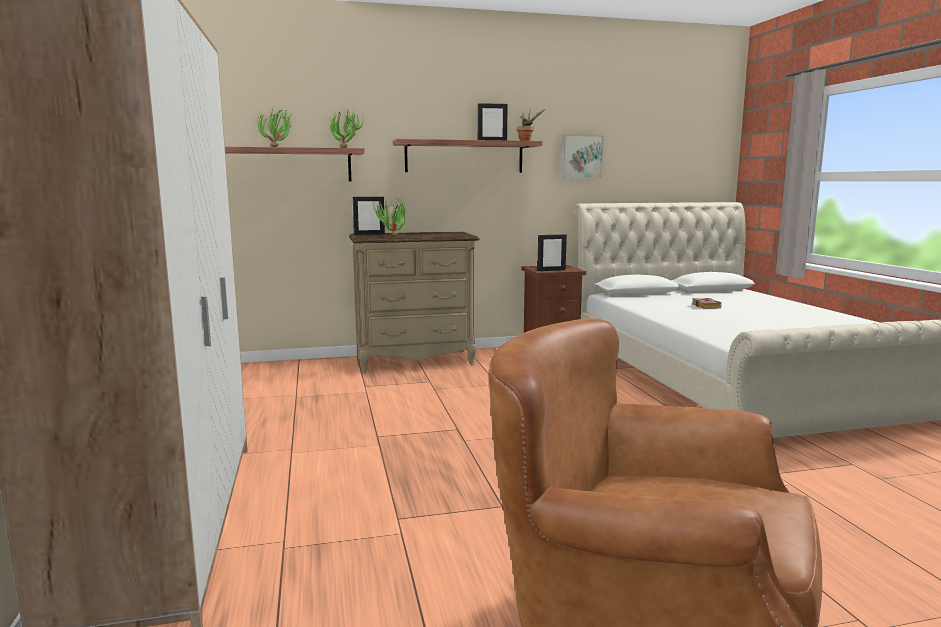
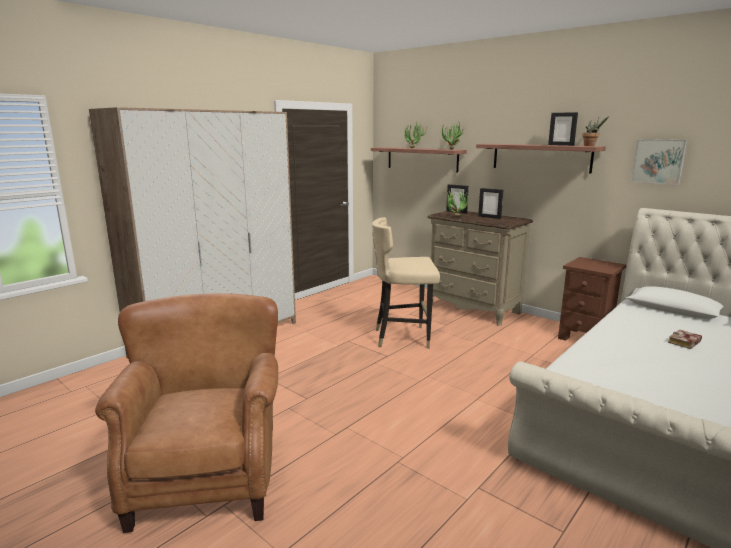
camera: 55 degrees right, 5 degrees up
picture frame [537,234,567,271] -> picture frame moved to [478,188,503,219]
none -> beige chair [372,217,440,349]

